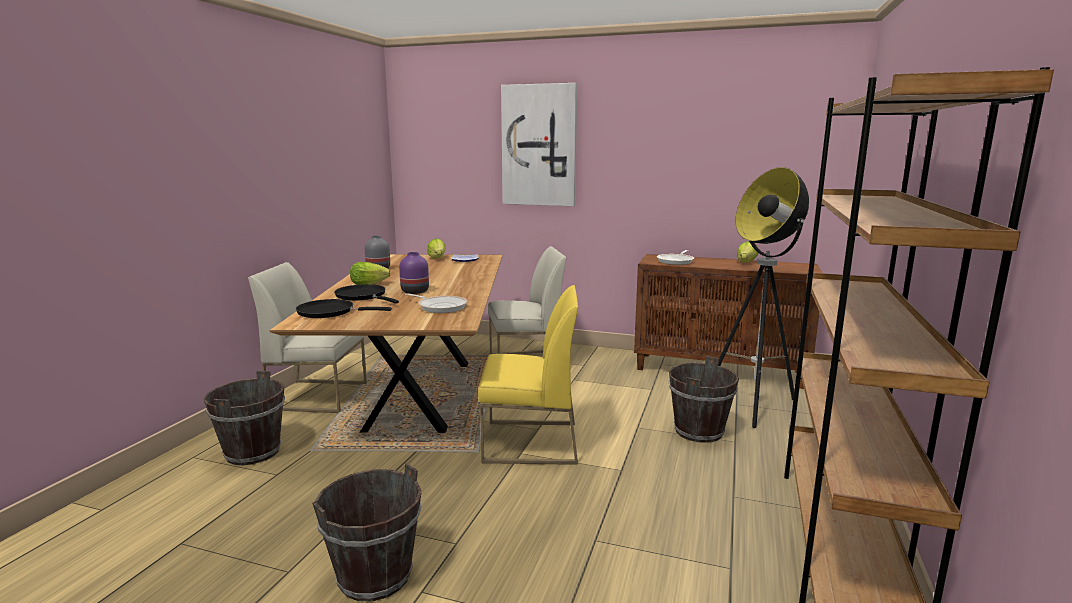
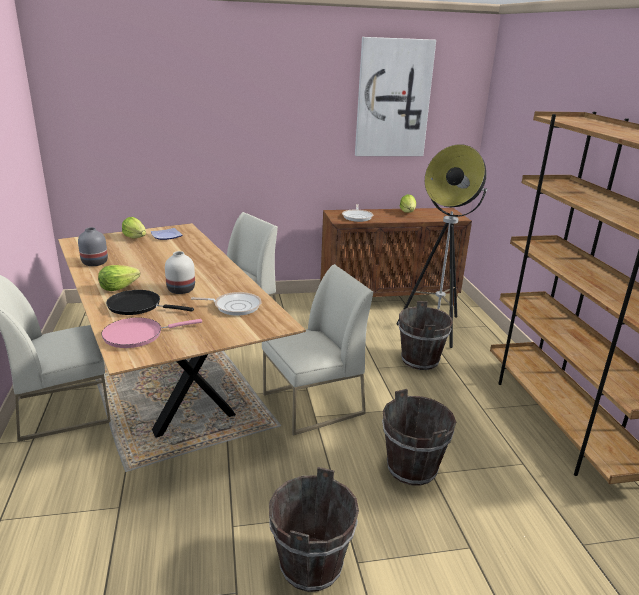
camera: 30 degrees left, 10 degrees up
brown bucket [203,371,285,465] -> brown bucket moved to [382,389,456,486]
black frying pan [296,299,392,318] -> pink frying pan [101,318,202,348]
purple vase [399,252,429,294] -> white vase [165,251,195,294]
yellow chair [478,285,578,465] -> white chair [262,264,373,436]
picture [501,83,577,206] -> picture moved to [355,37,436,156]

